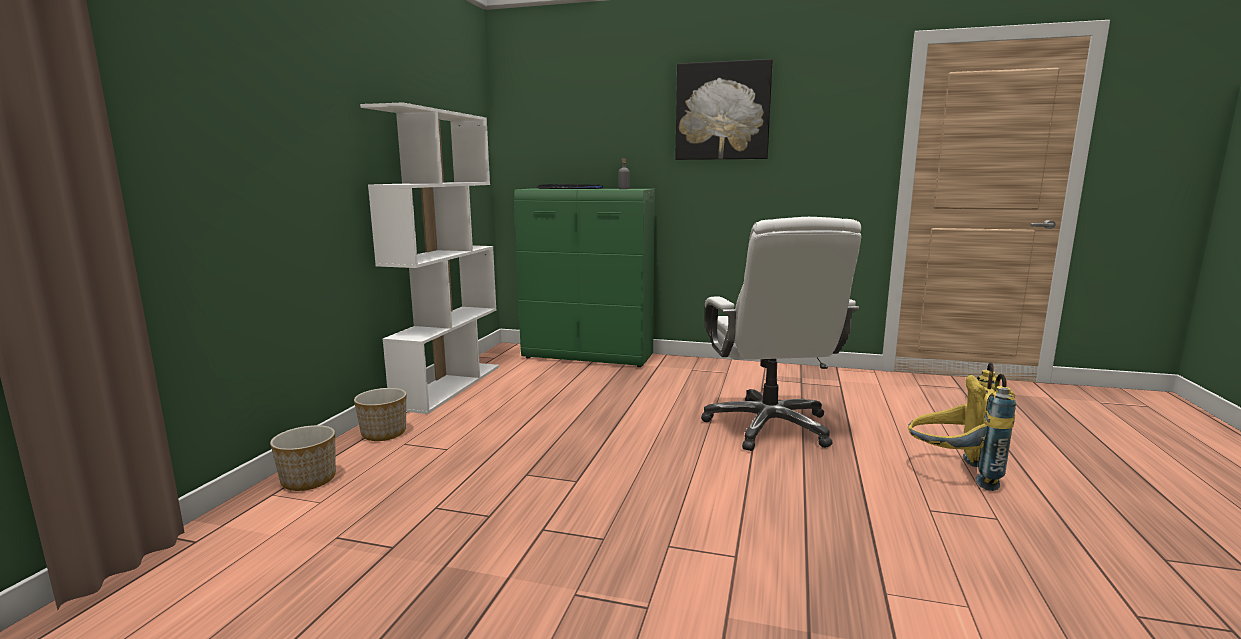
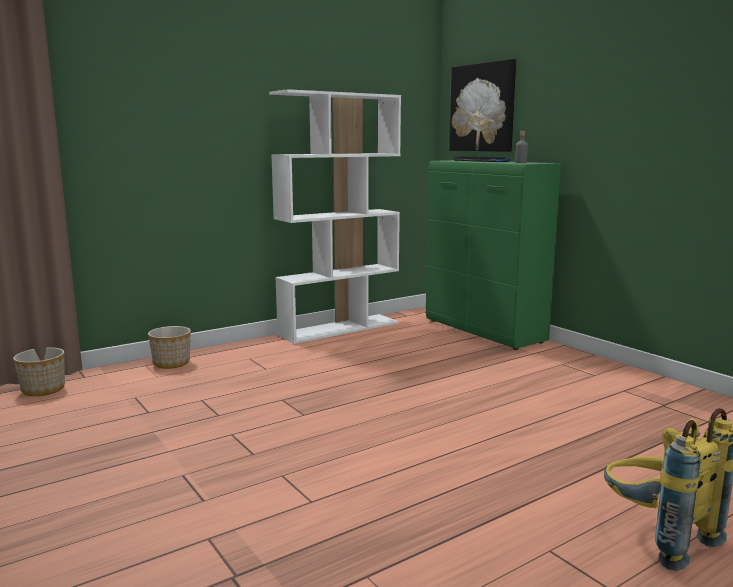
camera: 40 degrees right, 0 degrees up
planter [354,388,406,441] -> planter moved to [13,347,65,396]
picture [675,59,773,160] -> picture moved to [449,59,516,152]
white office chair [701,217,862,451] -> none

